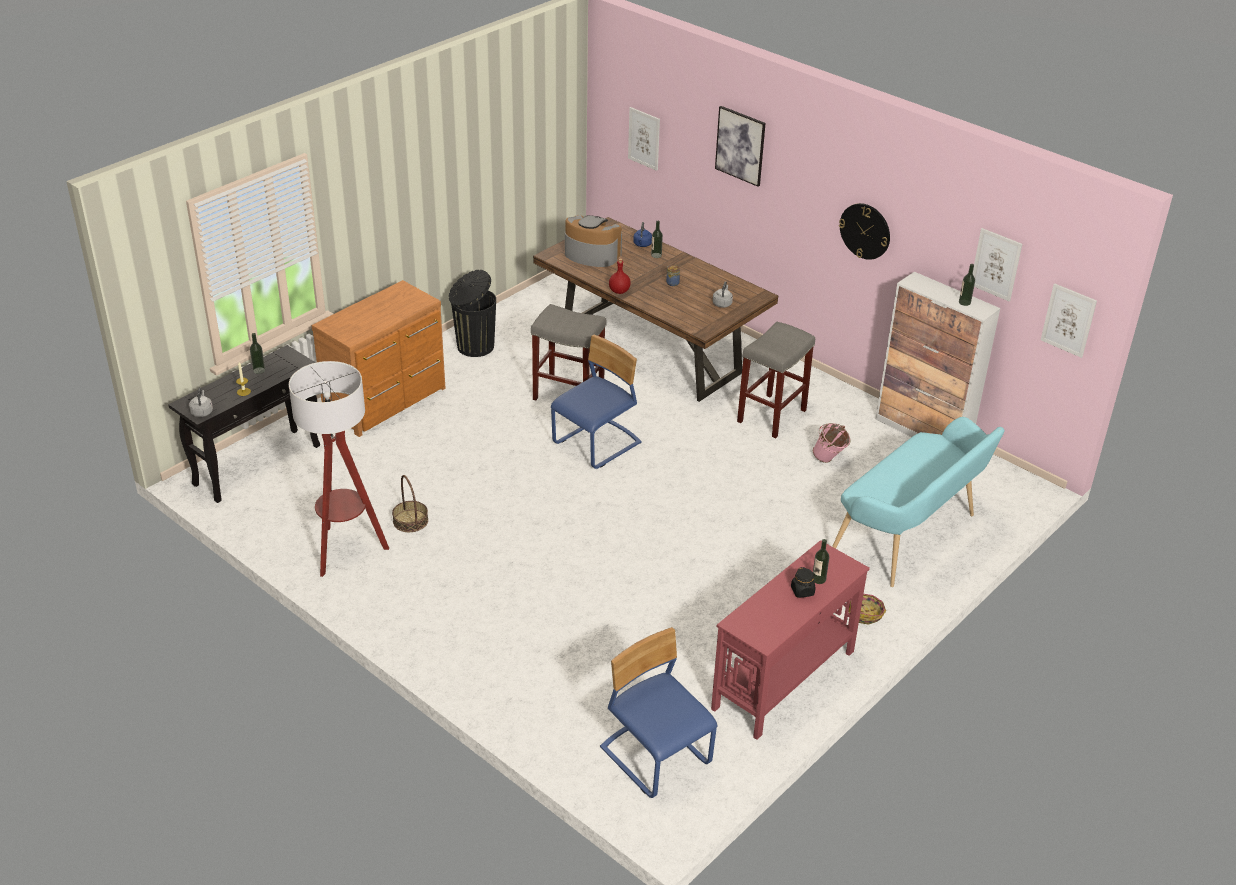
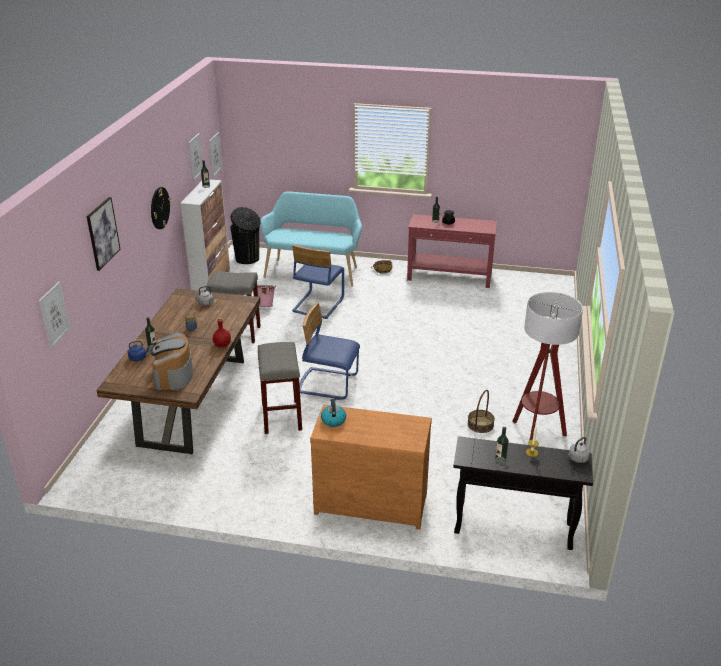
camera: 120 degrees left, 5 degrees down
black trash can [449,270,496,357] -> black trash can moved to [230,207,260,264]
blue chair [600,627,717,798] -> blue chair moved to [292,245,344,319]
none -> kettle [321,399,346,427]

